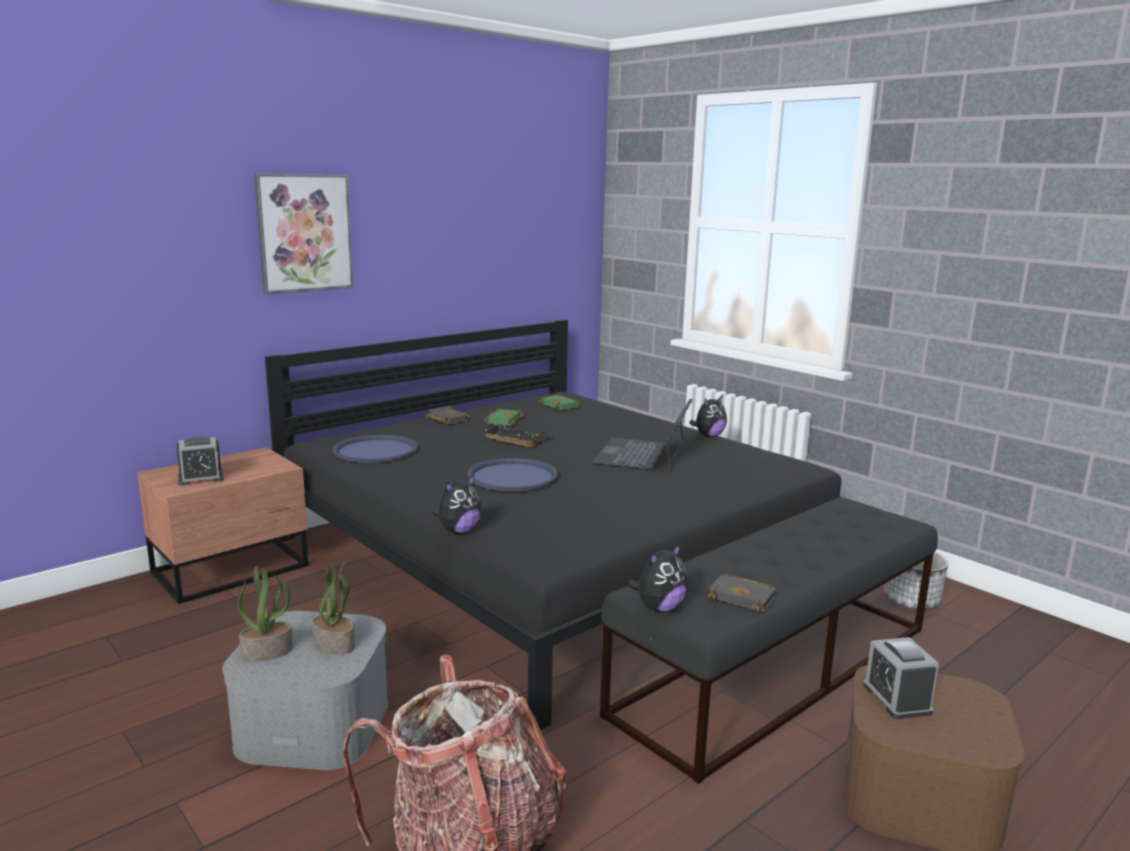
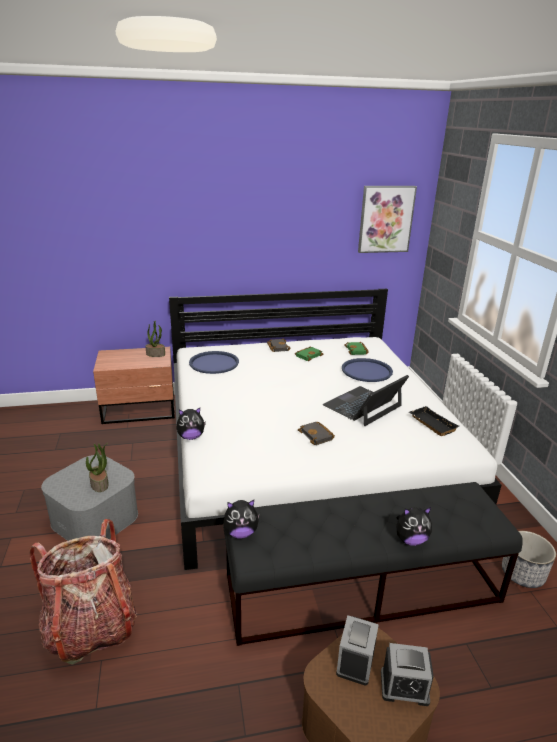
camera: 30 degrees right, 10 degrees up
alarm clock [177,437,224,486] -> alarm clock moved to [381,643,434,706]
potted plant [238,566,293,661] -> potted plant moved to [145,321,165,357]
picture [254,174,353,294] -> picture moved to [358,186,417,253]
black bed [265,320,841,730] -> white bed [169,289,501,570]
blue tray [467,458,558,491] -> blue tray moved to [342,358,393,382]
black tray [481,424,548,447] -> black tray moved to [409,406,459,436]
plush toy [689,395,727,437] -> plush toy moved to [396,507,432,546]
black book [708,573,776,613] -> black book moved to [298,422,335,445]

